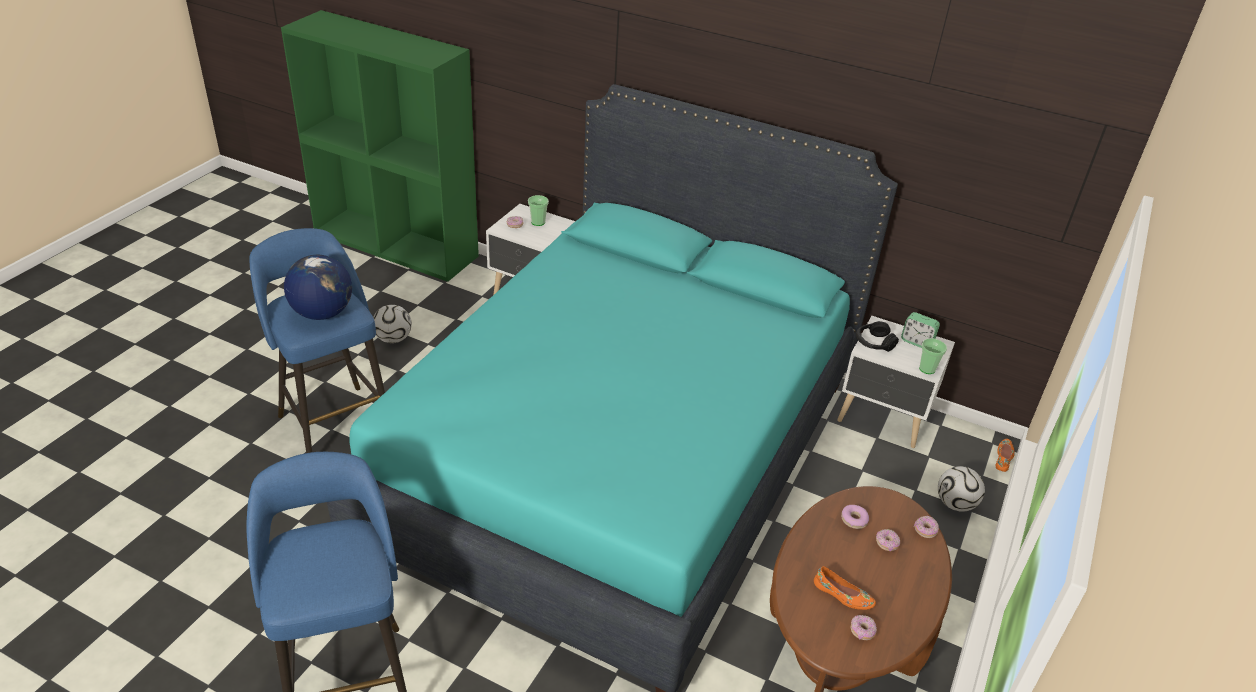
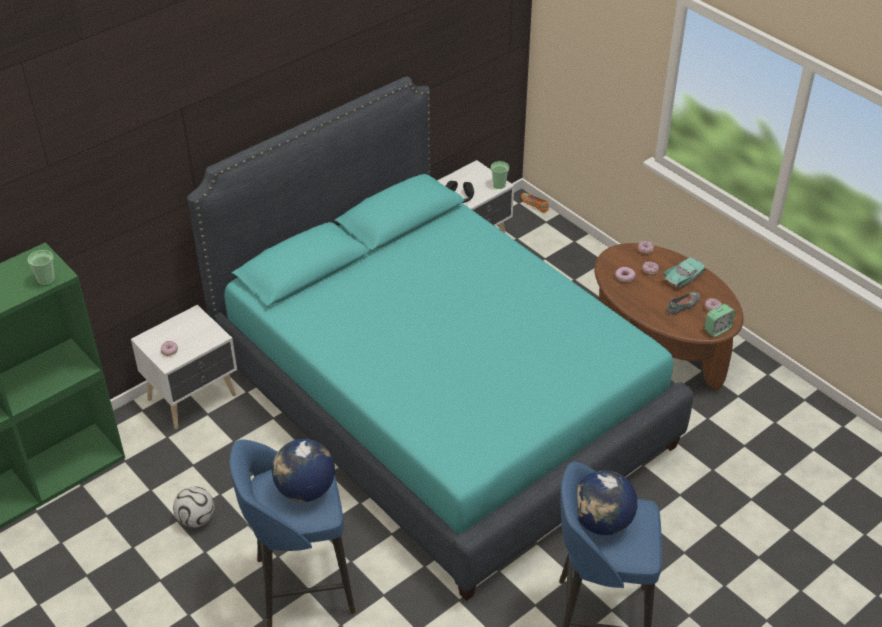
camera: 65 degrees left, 5 degrees up
cup [528,195,549,226] -> cup moved to [27,250,55,286]
orange shoe [814,566,876,610] -> grey shoe [667,292,700,315]
alarm clock [901,312,940,348] -> alarm clock moved to [705,304,735,337]
football [938,466,985,512] -> none
none -> globe [577,470,638,535]
none -> turquoise toy car [663,257,705,287]

